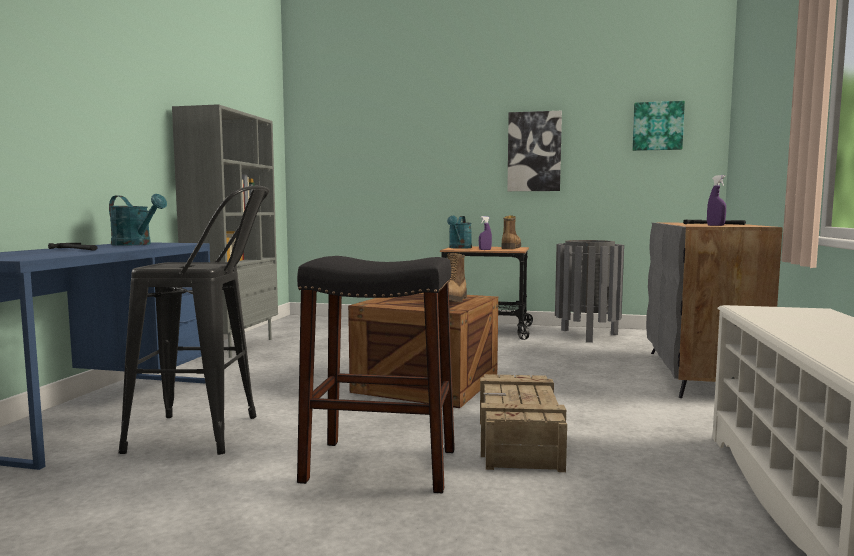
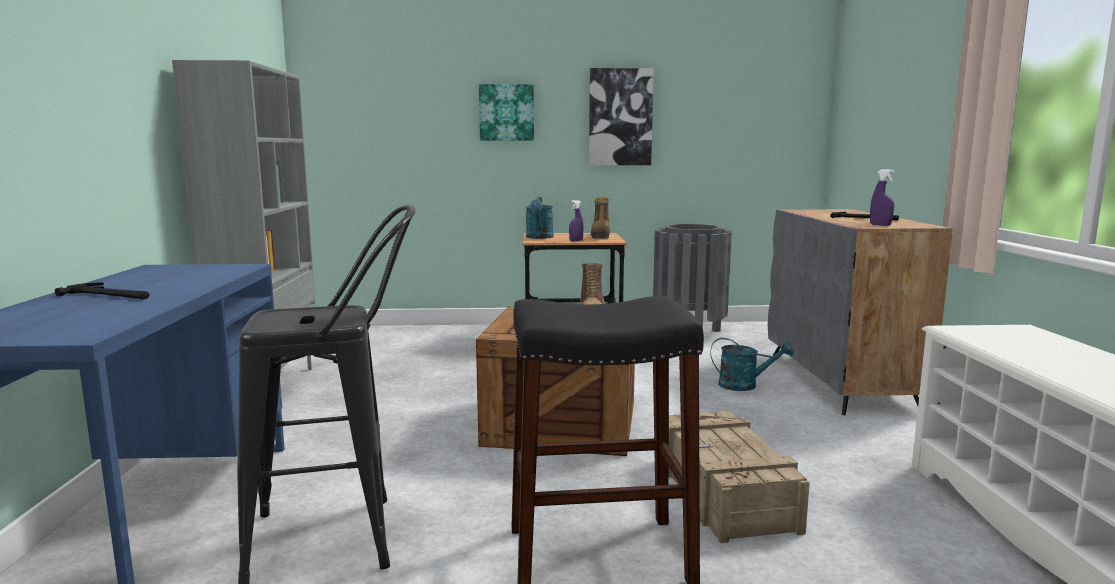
camera: 15 degrees left, 5 degrees up
turquoise watering can [109,194,167,246] -> turquoise watering can moved to [710,338,794,391]
picture [632,101,685,151] -> picture moved to [479,84,534,141]

